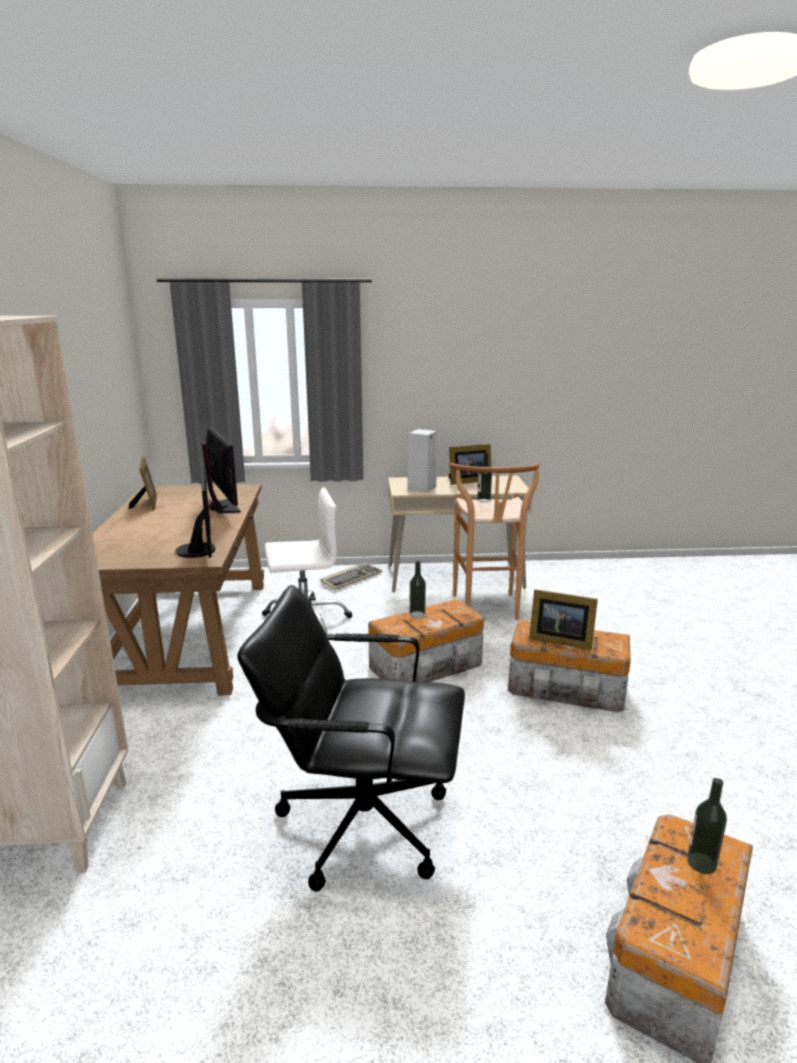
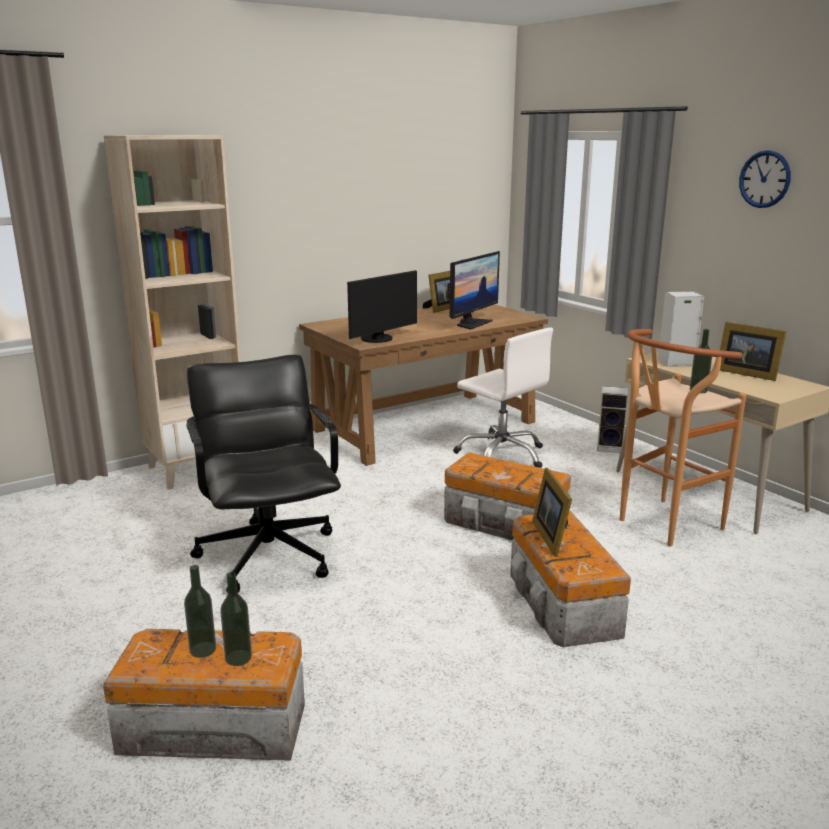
camera: 60 degrees right, 0 degrees up
keyboard [320,563,382,590] -> speaker [597,386,628,453]
bottle [410,561,426,619] -> bottle moved to [184,565,216,658]
none -> wall clock [739,150,791,208]

